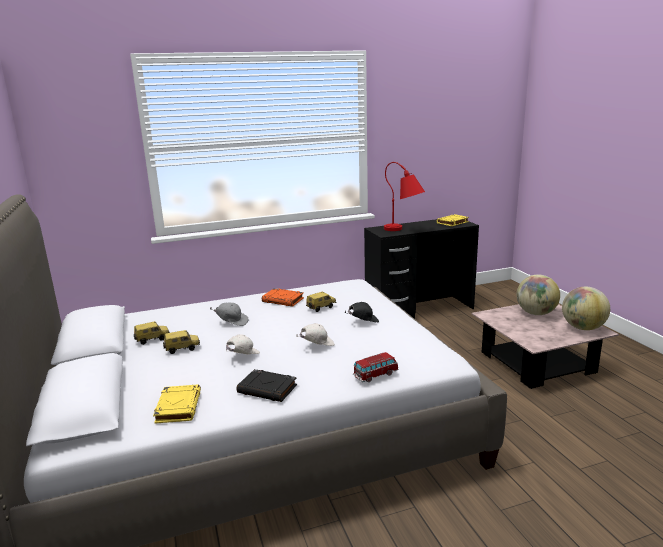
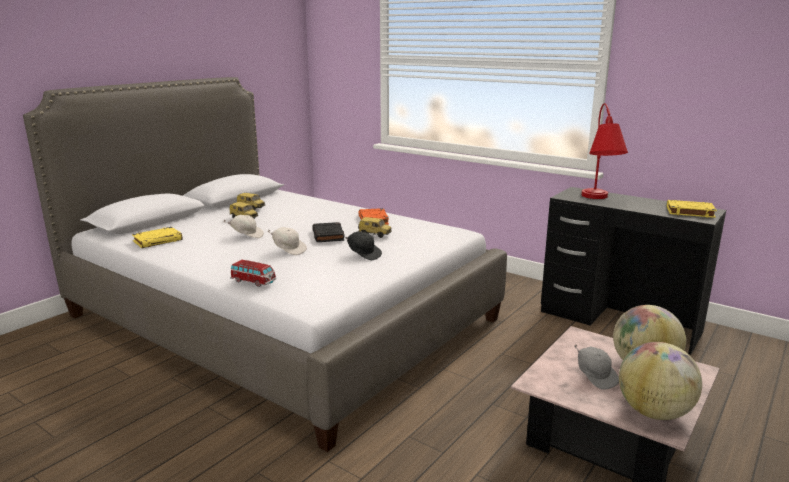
camera: 55 degrees right, 0 degrees up
grey cap [210,303,248,326] -> grey cap moved to [574,345,619,390]
black book [237,369,297,402] -> black book moved to [312,222,344,242]

